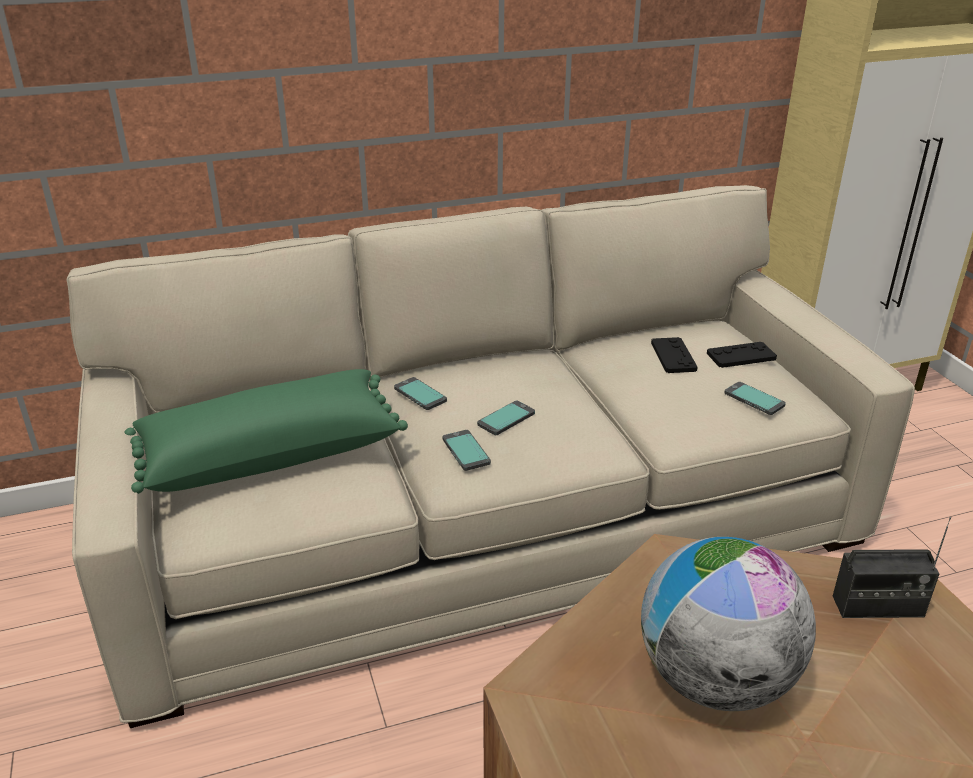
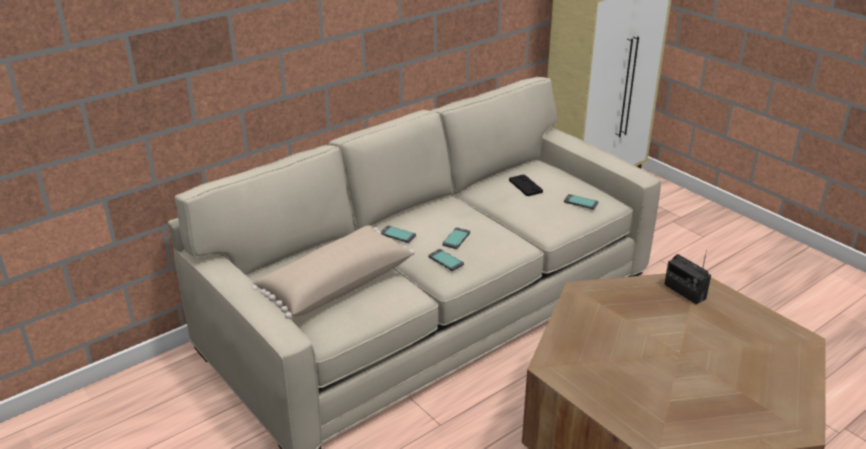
camera: 20 degrees left, 0 degrees up
green pillow [124,369,408,494] -> beige pillow [252,225,415,319]
globe [641,537,816,711] -> none
black game controller [707,342,777,368] -> none
radio [833,517,951,618] -> radio turned 75 degrees clockwise [664,250,711,304]

